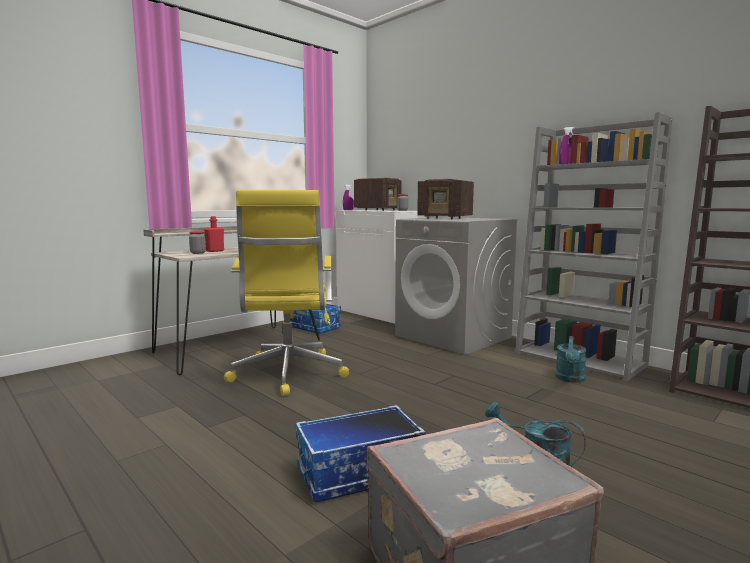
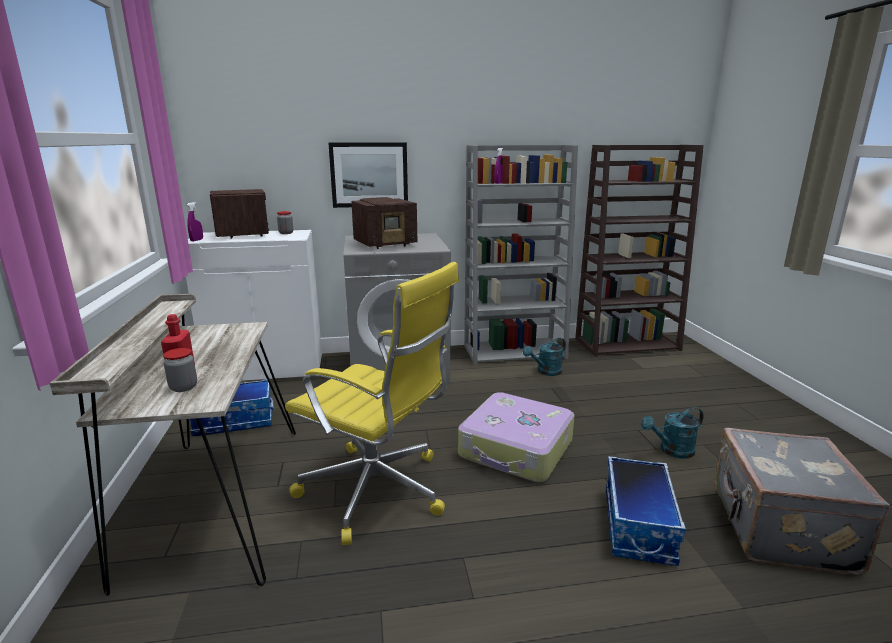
camera: 55 degrees left, 10 degrees up
turquoise watering can [556,336,587,383] -> turquoise watering can turned 90 degrees clockwise [523,338,566,376]
none -> picture [328,142,408,208]
none -> suitcase [458,392,575,482]

